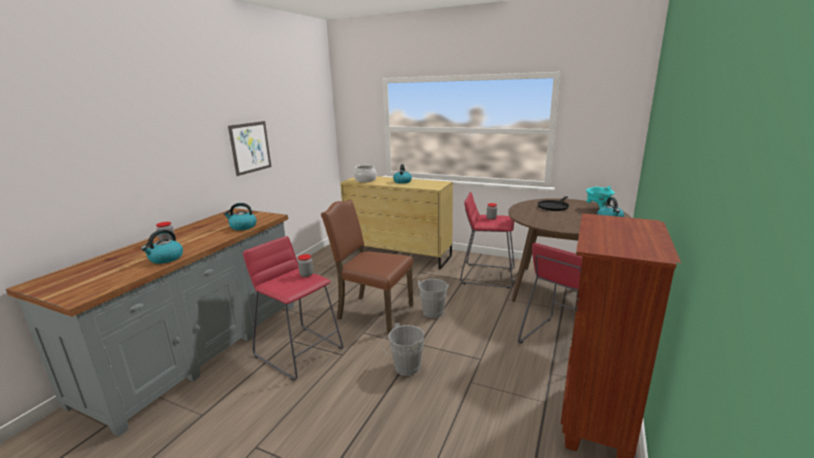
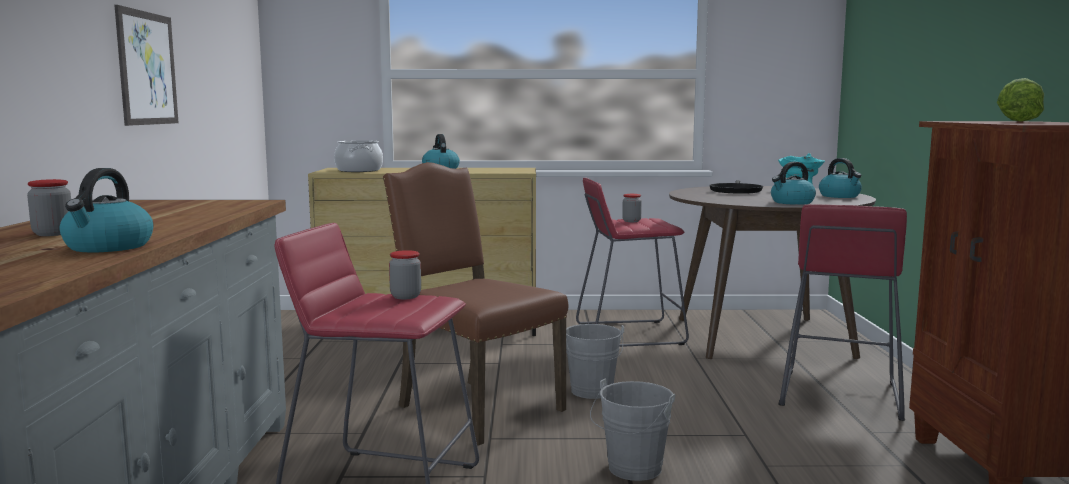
camera: 25 degrees left, 10 degrees down
kettle [224,203,257,230] -> kettle moved to [771,162,816,205]
brown chair [321,199,413,333] -> brown chair turned 45 degrees clockwise [383,162,568,446]
none -> lettuce [997,78,1044,122]

